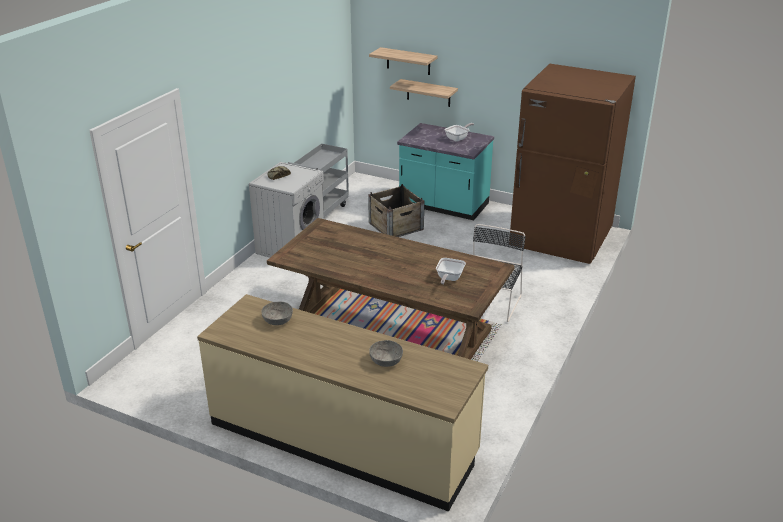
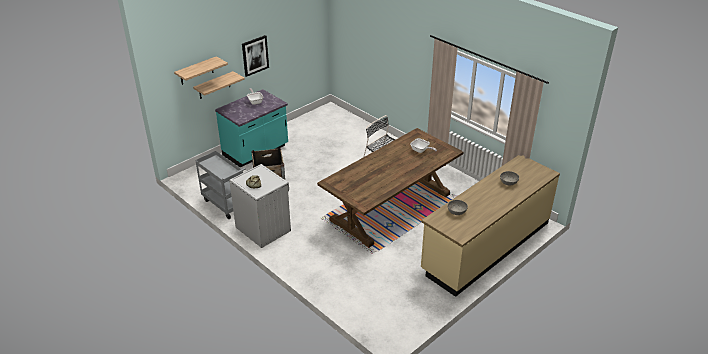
camera: 70 degrees left, 5 degrees up
brown fridge [510,64,636,264] -> none
none -> picture [242,35,269,77]

